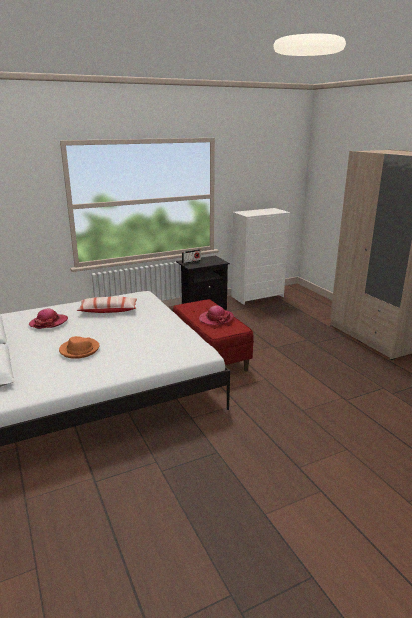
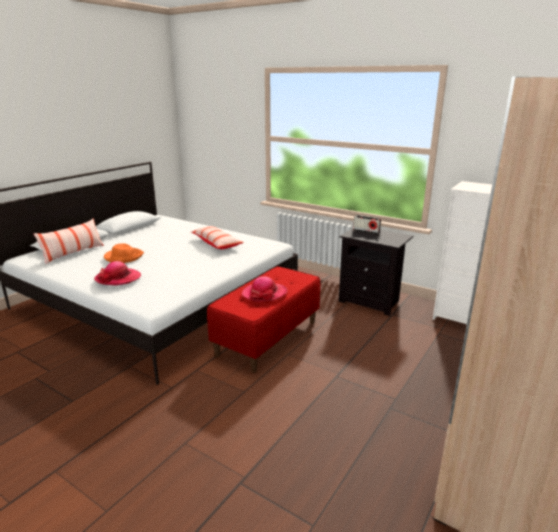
camera: 60 degrees right, 0 degrees up
hat [29,309,68,329] -> hat moved to [94,261,141,285]
none -> pillow [34,219,104,264]

